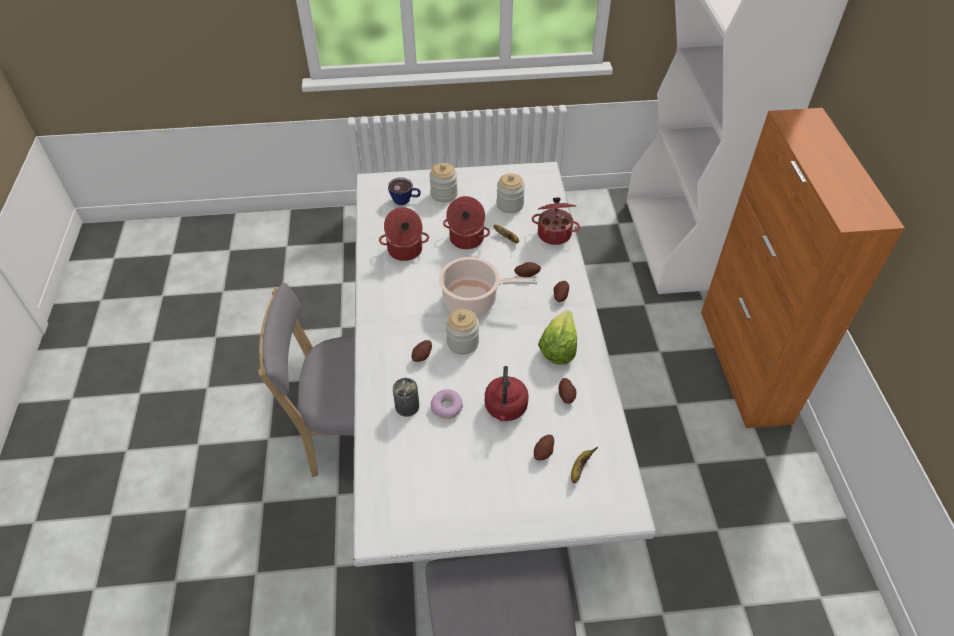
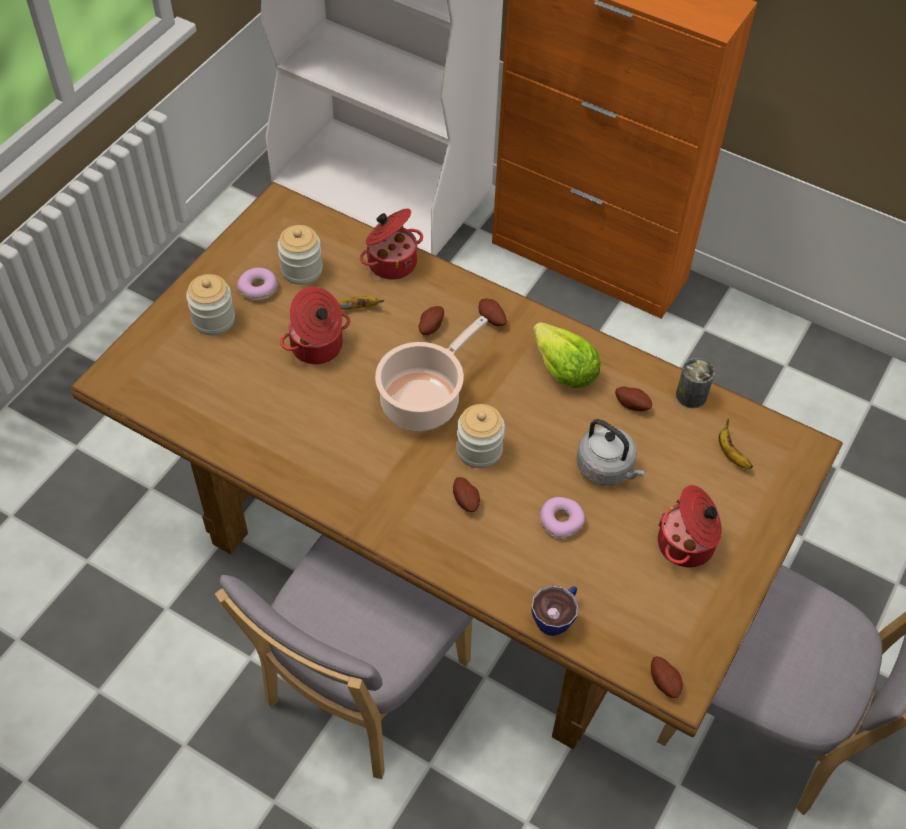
camera: 55 degrees left, 5 degrees up
white dining table [353,162,656,567] -> brown dining table [70,182,843,749]
cooking pot [379,207,429,261] -> cooking pot moved to [658,485,722,567]
cup [388,177,421,205] -> cup moved to [531,585,578,636]
can [393,378,419,417] -> can moved to [676,358,715,408]
red kettle [485,366,529,422] -> grey kettle [576,419,645,486]
potato [534,435,554,460] -> potato moved to [651,656,683,698]
none -> donut [237,268,278,301]

